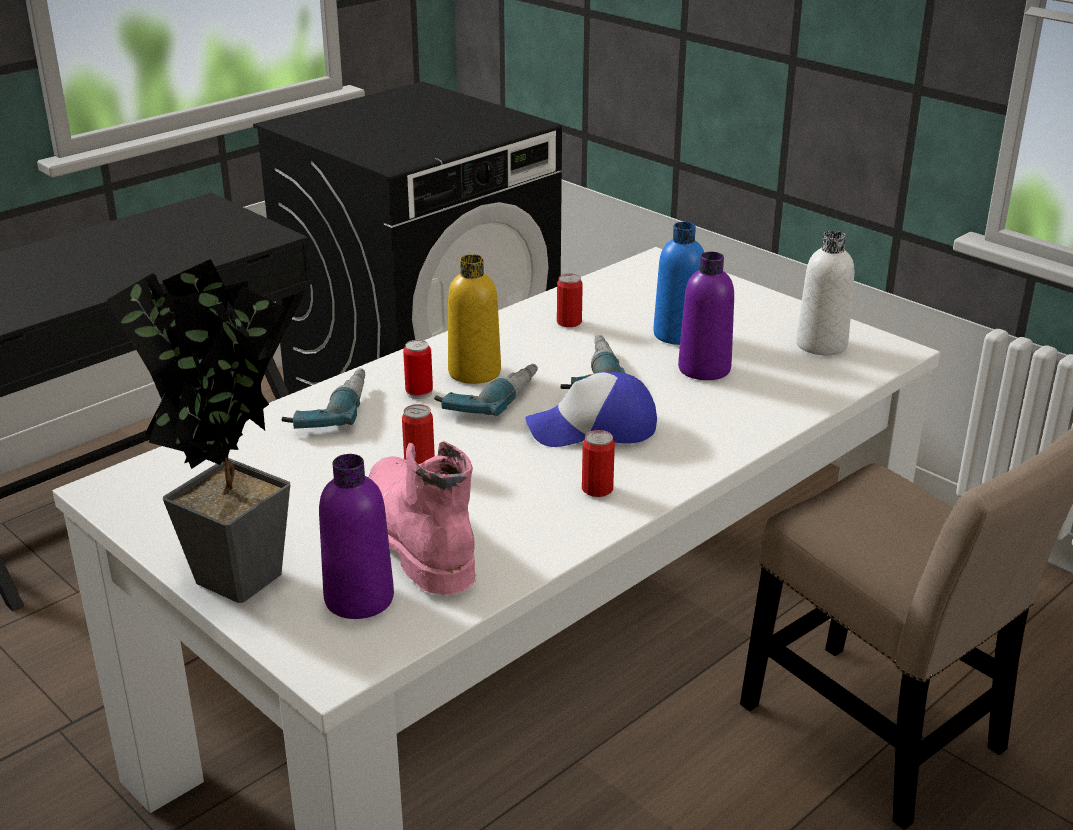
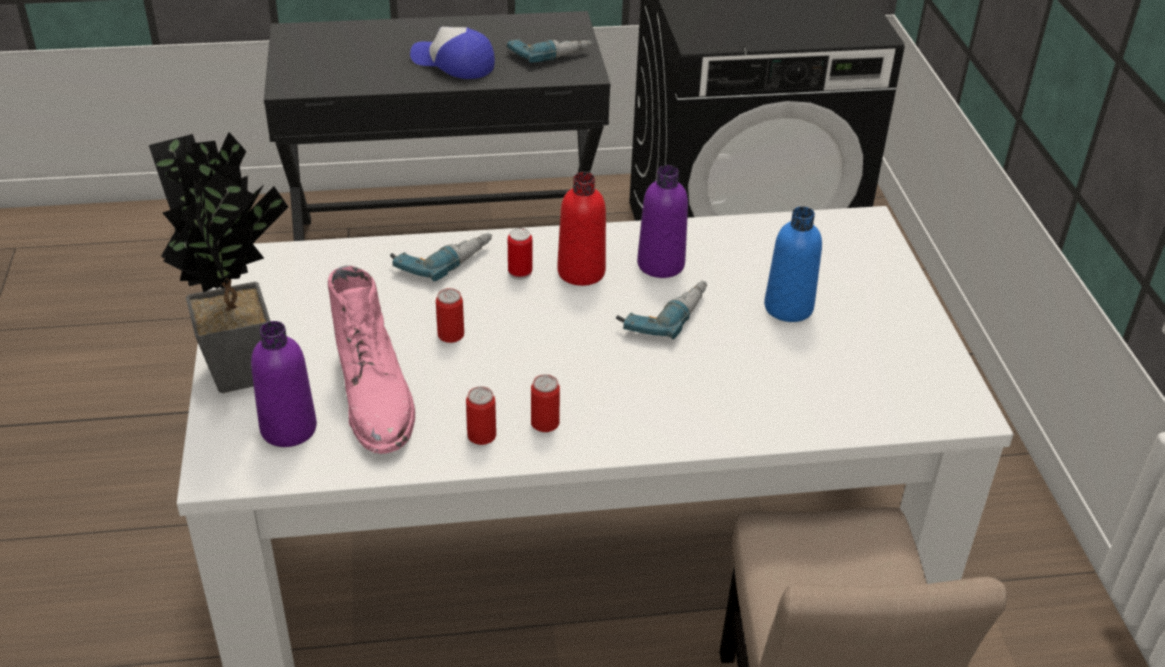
camera: 35 degrees right, 10 degrees up
pink boot [368,441,476,595] -> pink boot turned 150 degrees clockwise [328,265,415,454]
power drill [434,364,538,416] -> power drill moved to [507,38,593,63]
yellow bottle [448,255,501,384] -> red bottle [557,172,606,286]
cap [525,372,657,447] -> cap moved to [410,27,495,79]
can [557,273,583,327] -> can moved to [466,386,496,445]
purple bottle [678,252,734,380] -> purple bottle moved to [637,165,688,278]
white bottle [796,231,854,355] -> none

